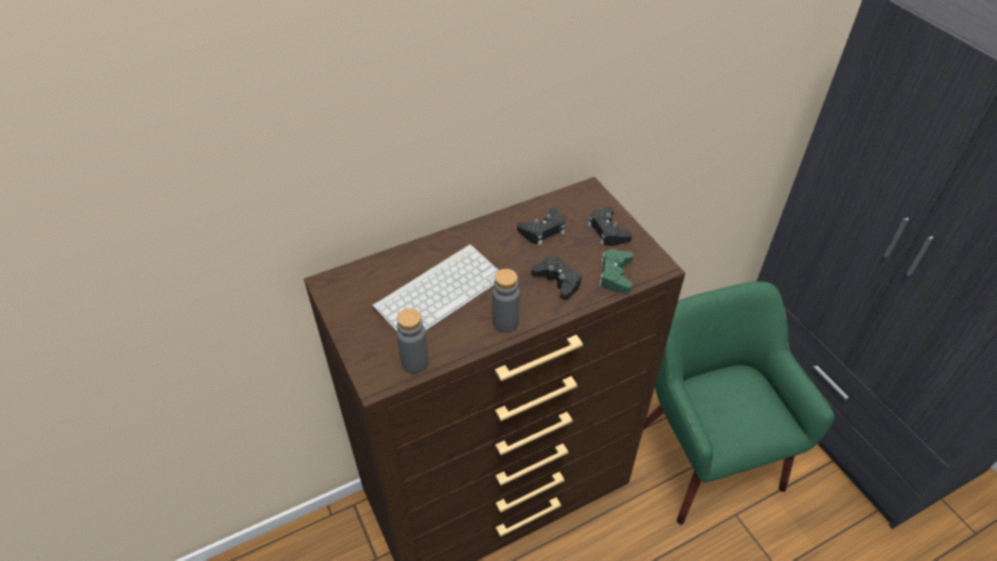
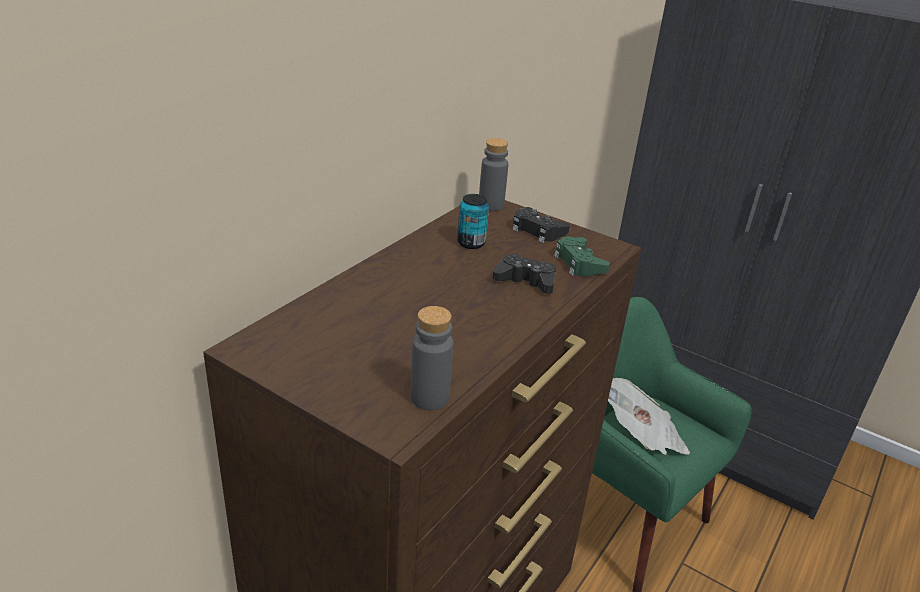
camera: 30 degrees left, 15 degrees down
keyboard [371,244,499,332] -> none
grey bottle [492,269,520,333] -> grey bottle moved to [479,138,509,211]
black game controller [517,208,566,246] -> can [457,194,489,249]
none -> newspaper [608,378,690,455]

